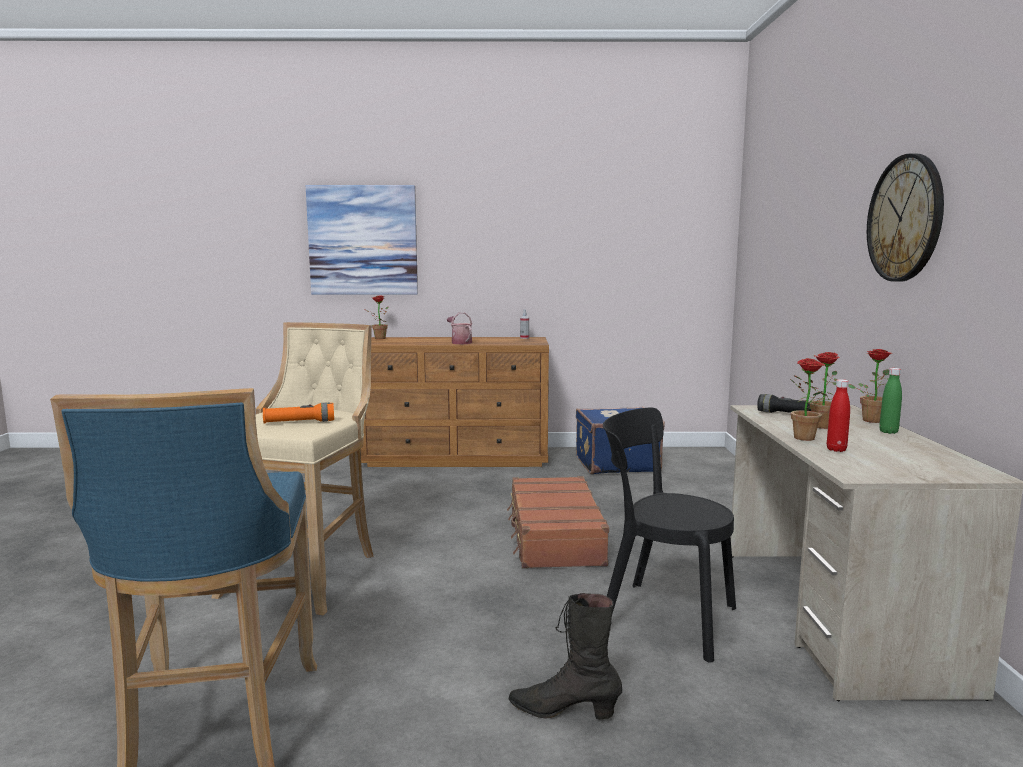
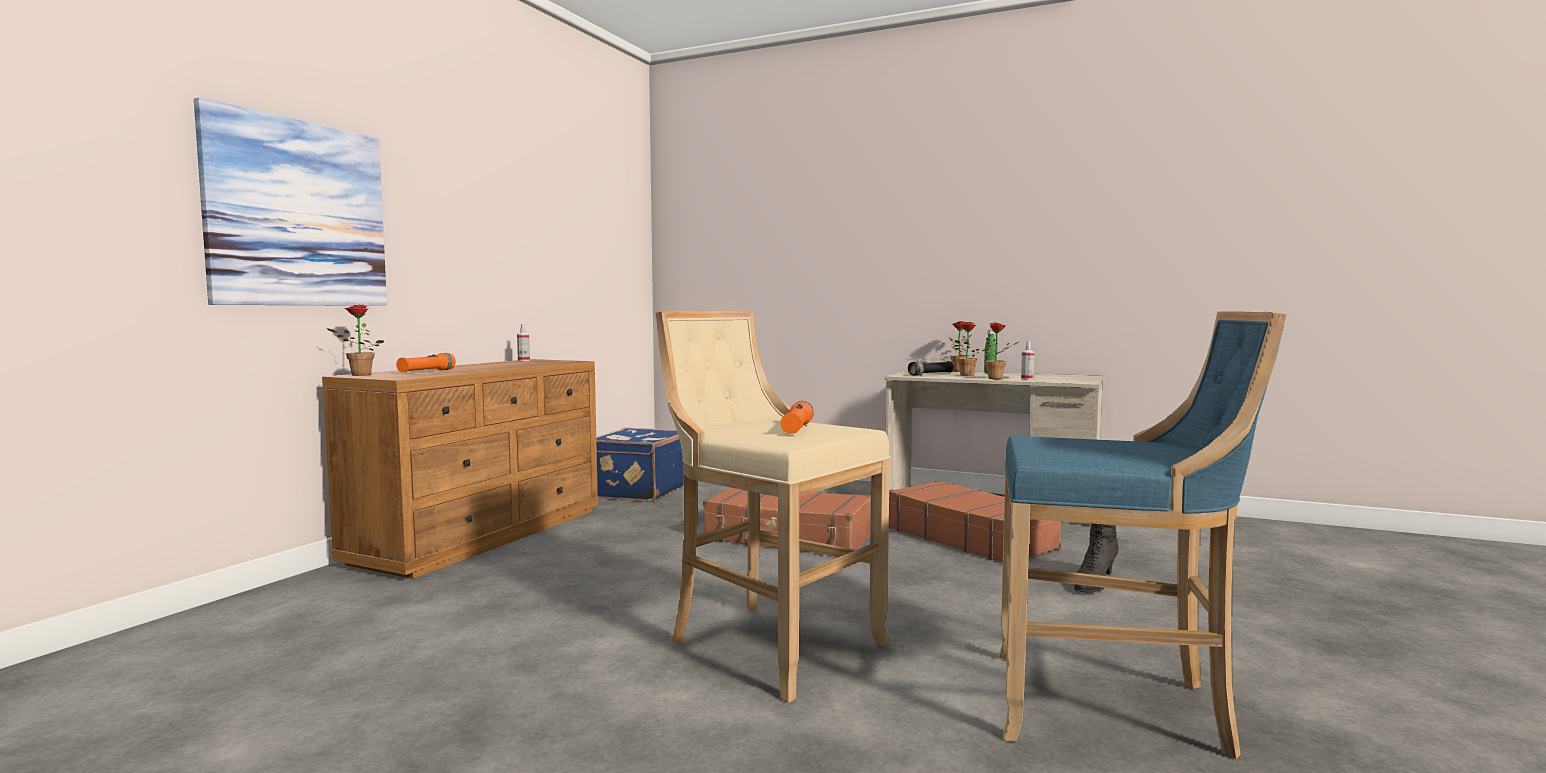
camera: 65 degrees left, 5 degrees down
watering can [447,313,472,344] -> none
black chair [603,407,736,663] -> brown suitcase [889,480,1061,562]
red bottle [827,379,850,452] -> spray bottle [1021,341,1034,380]
wall clock [867,153,944,282] -> none
none -> orange flashlight [396,353,456,373]

